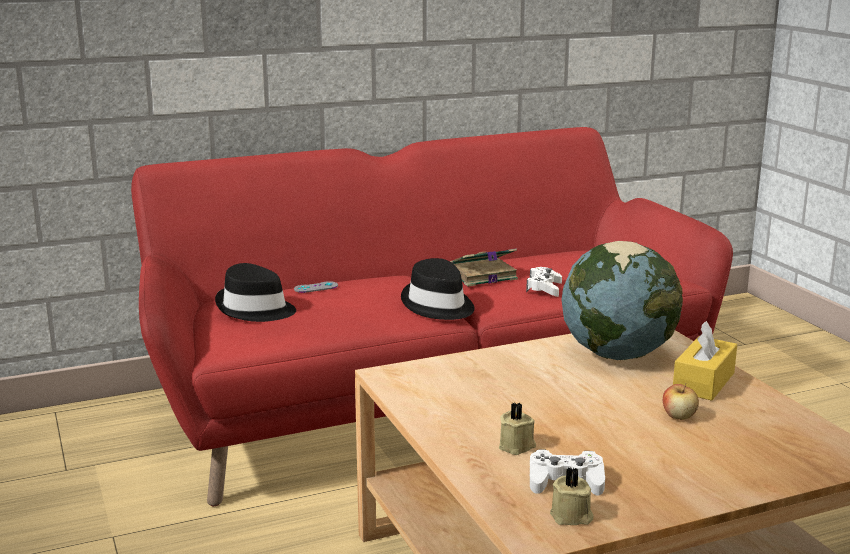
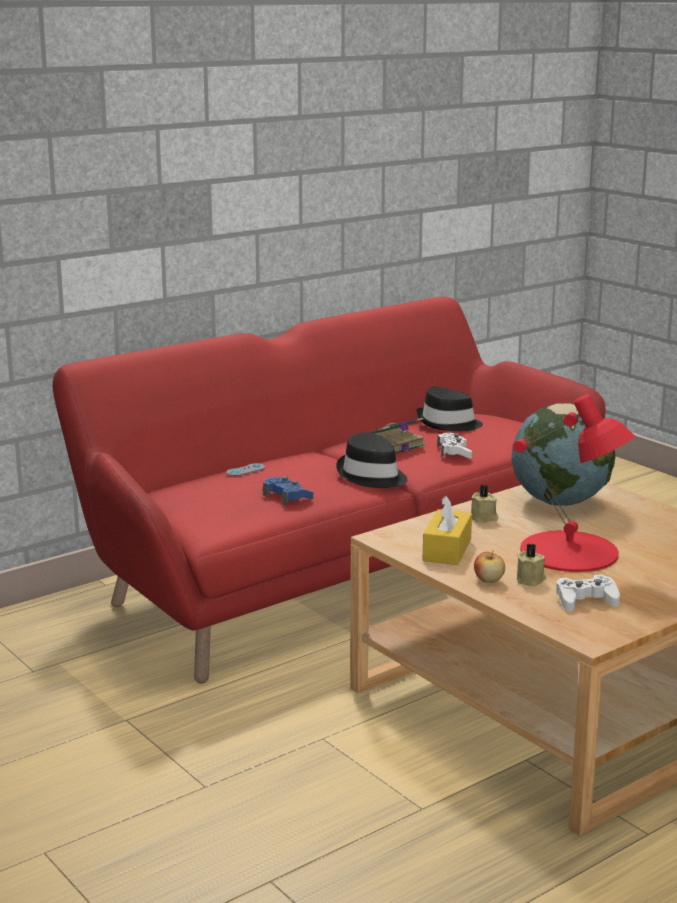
camera: 15 degrees left, 0 degrees up
black hat [215,263,296,322] -> black hat moved to [416,387,483,431]
beige candle [550,467,594,525] -> beige candle moved to [471,485,498,523]
apple [663,383,699,420] -> apple moved to [474,552,505,583]
yellow tissue box [673,321,737,401] -> yellow tissue box moved to [423,496,472,565]
none -> blue game controller [263,476,313,505]
none -> red table lamp [513,394,635,572]

